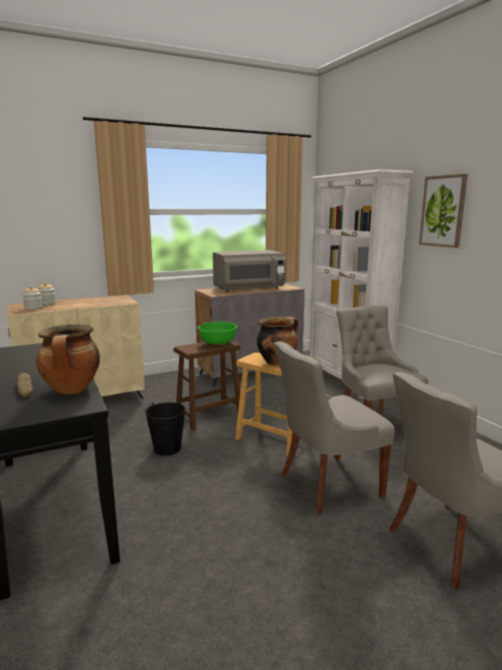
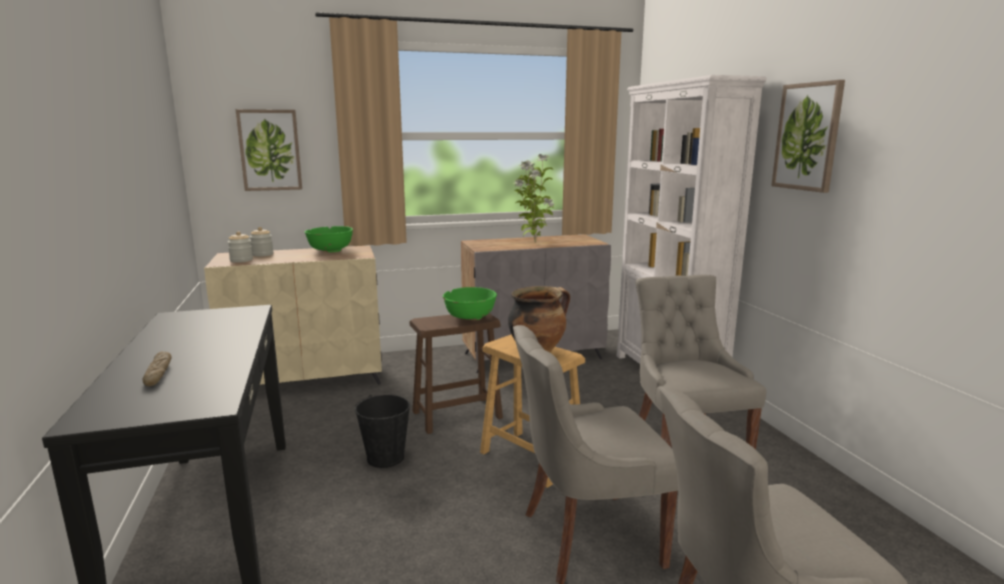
camera: 10 degrees right, 0 degrees up
cooking pot [36,324,100,394] -> none
grey microwave [213,250,286,292] -> potted plant [513,154,554,243]
none -> picture [236,109,302,191]
none -> green bowl [305,226,353,253]

